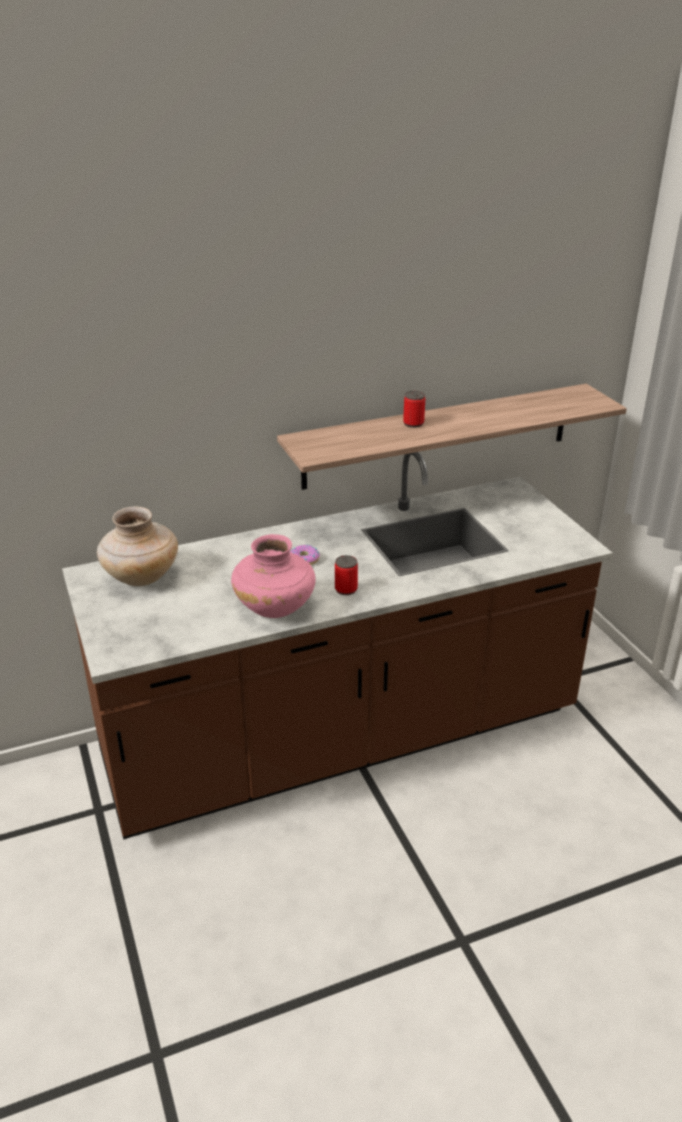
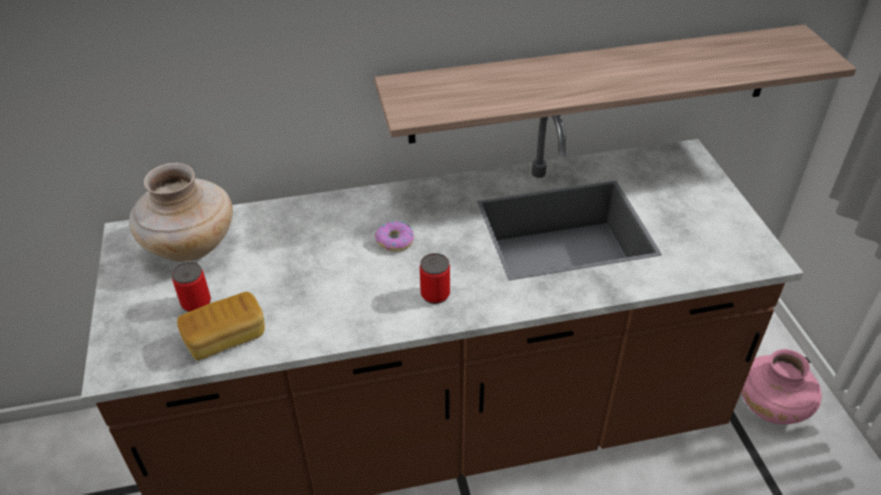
camera: 10 degrees right, 10 degrees up
pink vase [231,534,316,618] -> pink vase moved to [741,349,822,424]
can [403,391,425,428] -> can moved to [172,262,211,312]
none -> bread [177,292,265,360]

